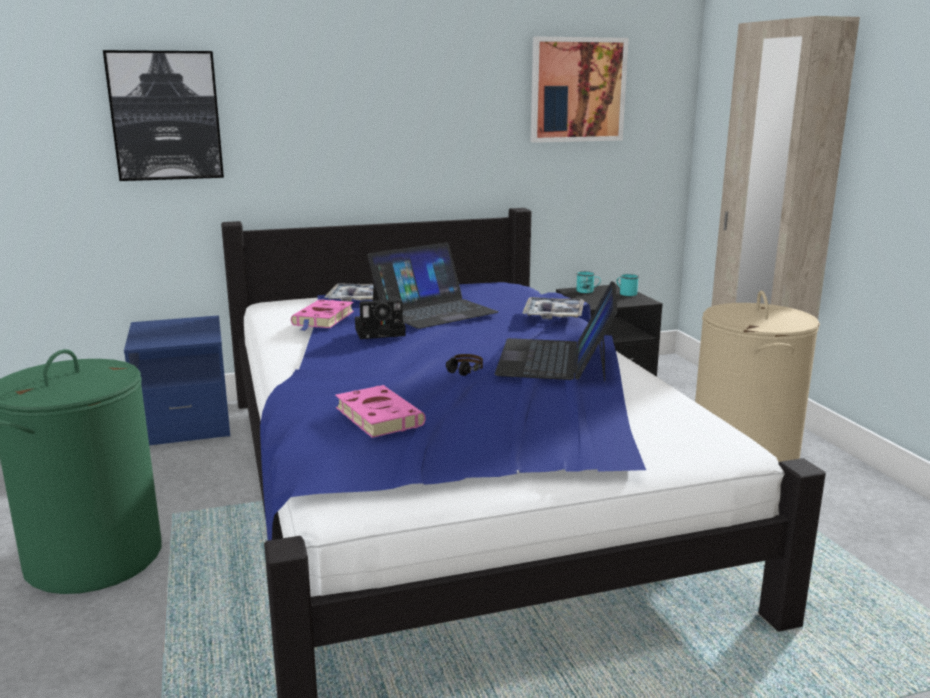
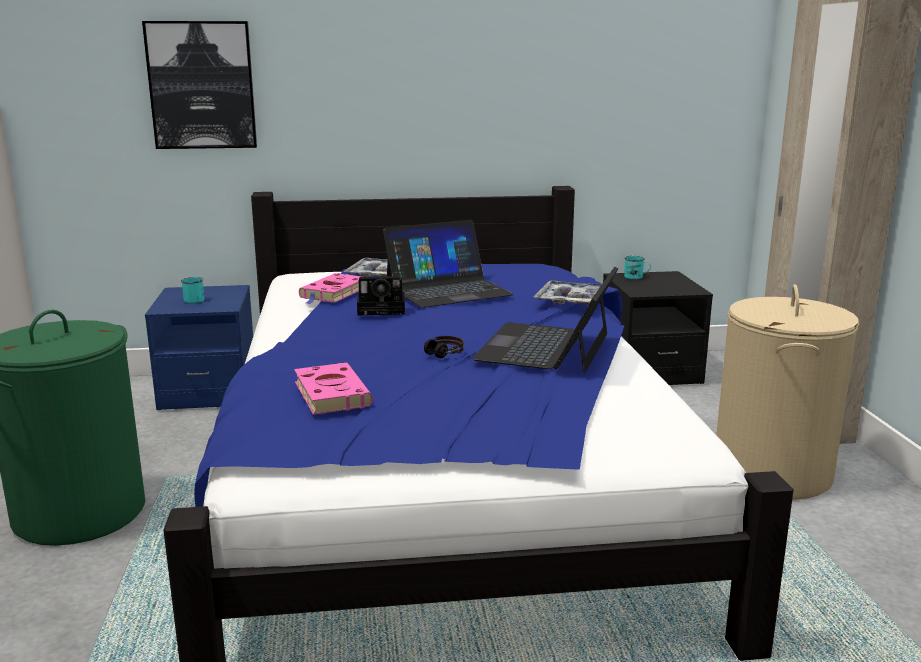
camera: 10 degrees right, 0 degrees up
picture [530,36,629,143] -> none
turquoise mug [617,274,639,296] -> turquoise mug moved to [181,277,204,303]

